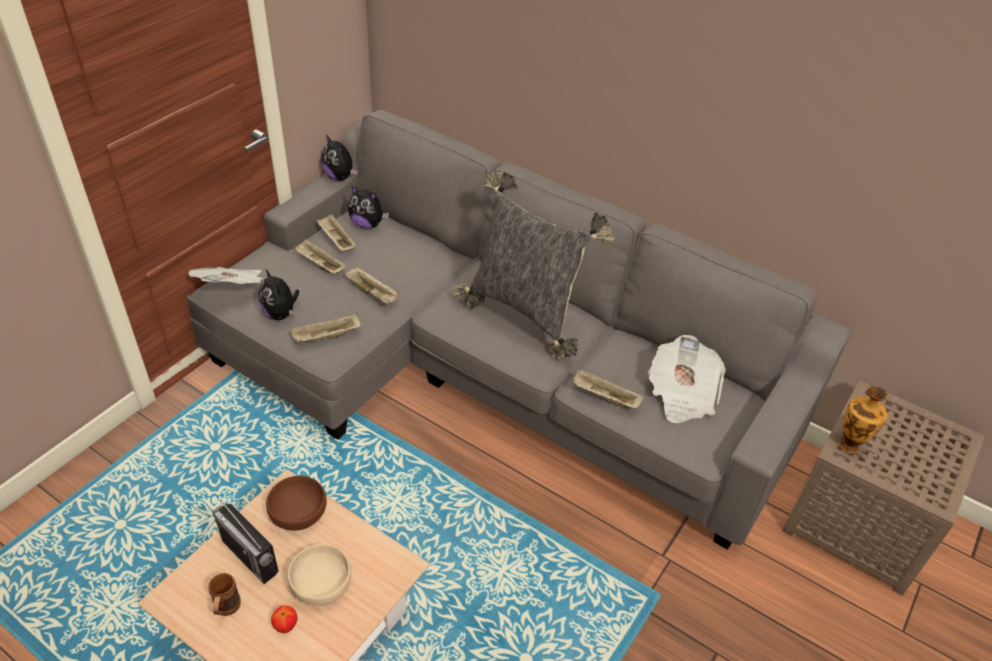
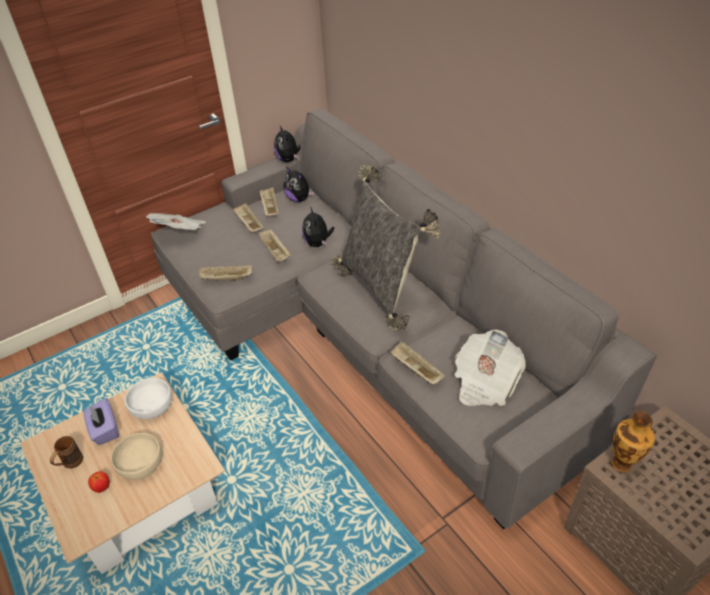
camera: 25 degrees right, 0 degrees up
radio [213,500,279,584] -> purple tissue box [84,398,119,445]
plush toy [258,269,299,320] -> plush toy moved to [302,207,335,247]
brown bowl [266,475,327,531] -> white bowl [125,378,172,419]

